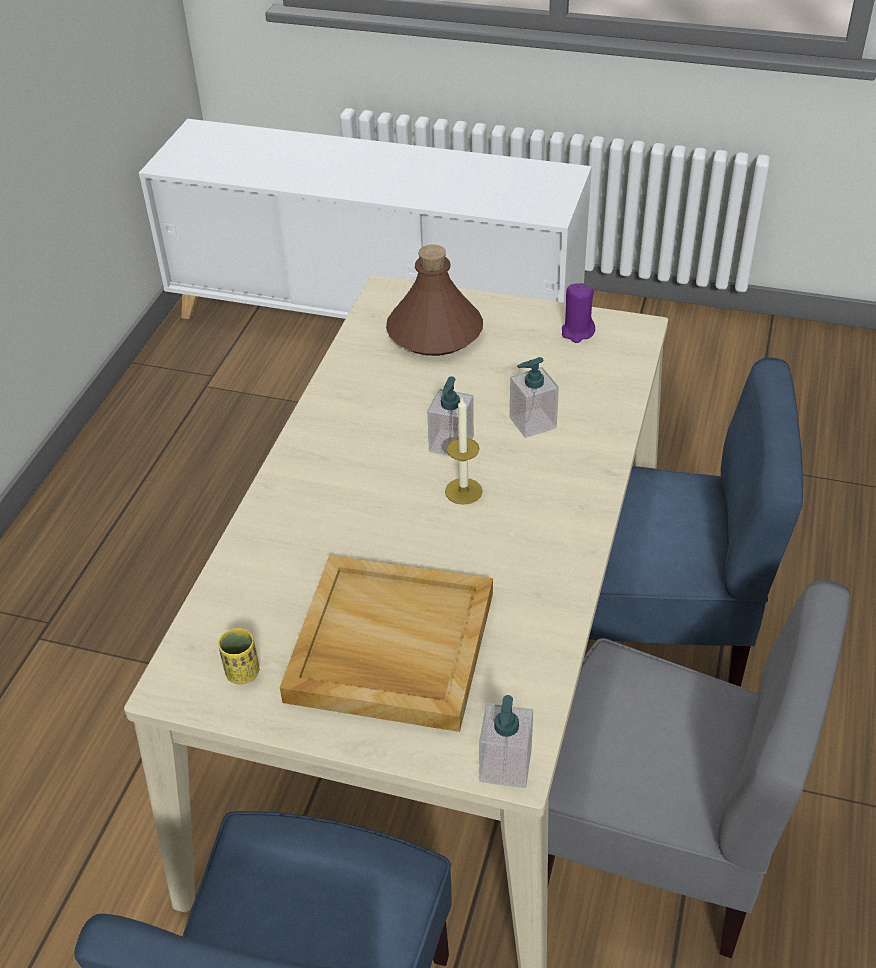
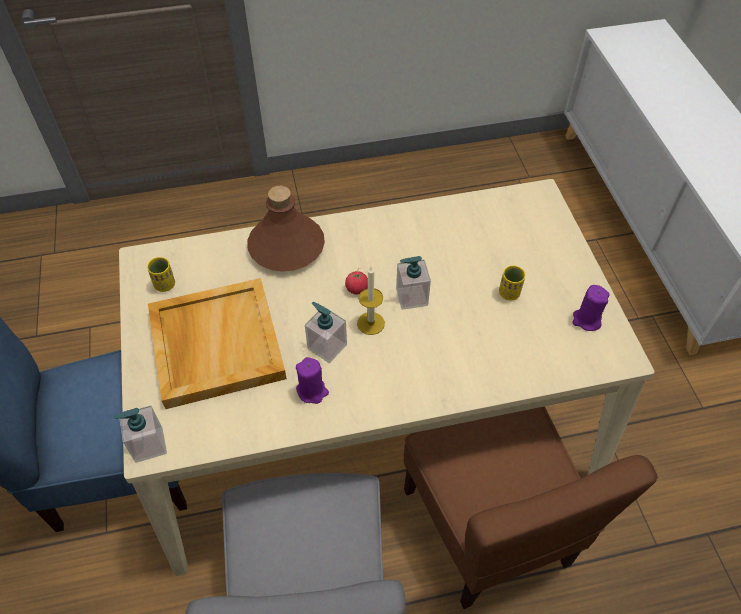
camera: 60 degrees right, 10 degrees up
brown bottle [386,245,483,356] -> brown bottle moved to [247,186,325,272]
soap dispenser [510,357,559,438] -> soap dispenser moved to [305,302,347,363]
blue chair [588,357,803,687] -> brown chair [404,406,658,609]
none -> purple candle [296,357,329,404]
none -> tomato [345,268,368,295]
none -> yellow cup [499,266,525,300]

